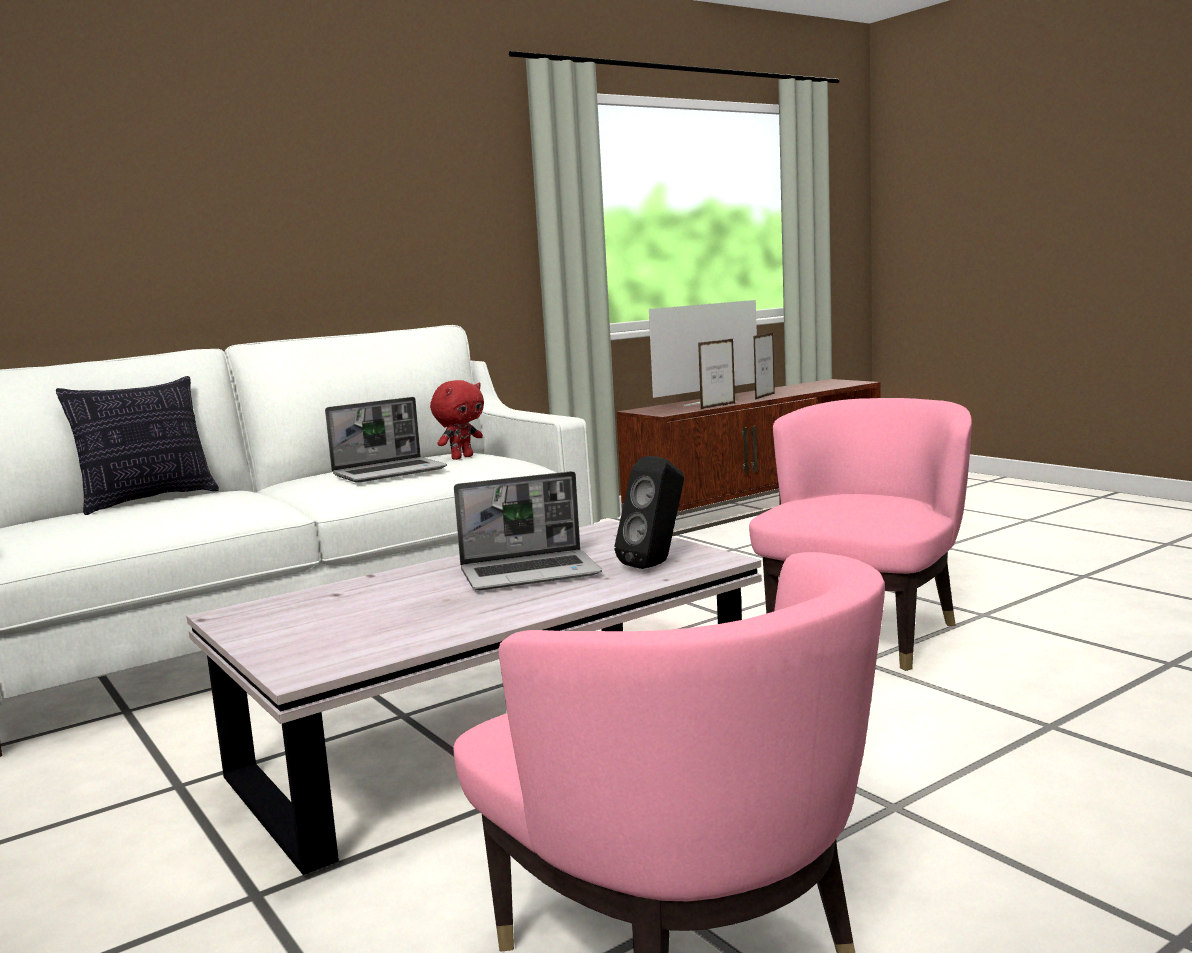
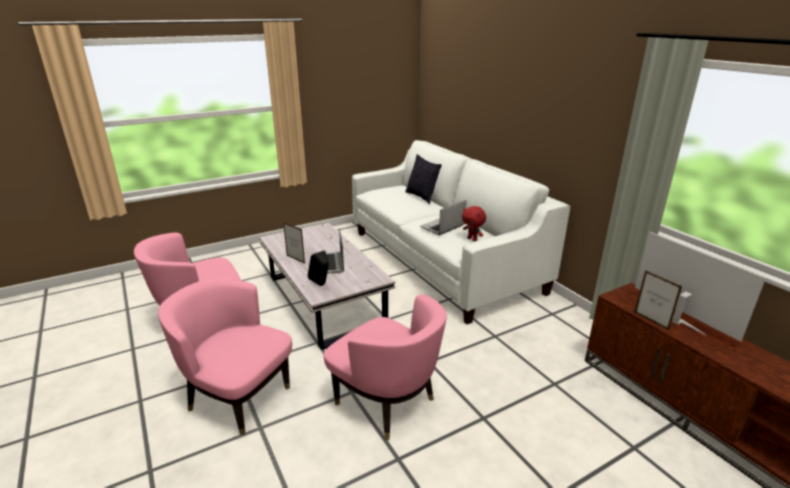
camera: 95 degrees right, 15 degrees up
laptop [325,397,447,483] -> laptop turned 75 degrees clockwise [420,200,466,235]
picture frame [754,333,775,400] -> picture frame moved to [283,222,305,264]
none -> pink armchair [158,278,292,435]

